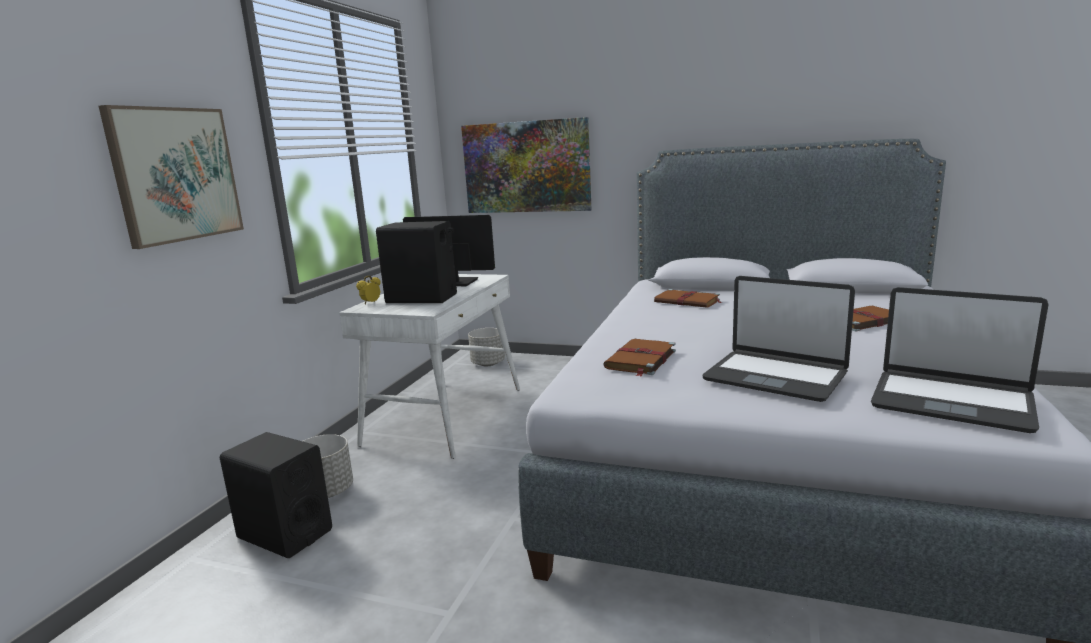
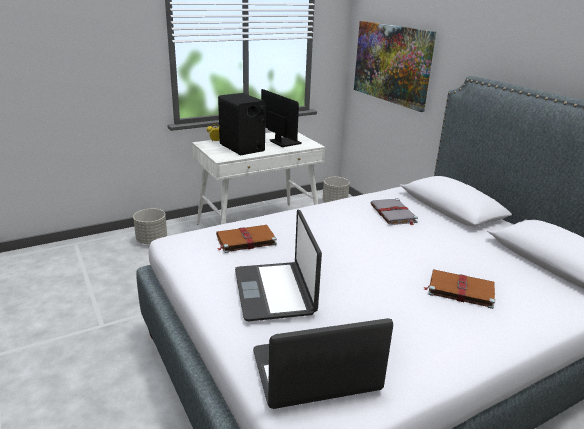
camera: 40 degrees right, 10 degrees up
picture [99,105,244,249] -> none
black speaker [220,432,332,558] -> none
brown book [654,289,721,308] -> grey book [371,198,418,226]
laptop [871,287,1049,433] -> laptop turned 90 degrees clockwise [253,318,393,409]

